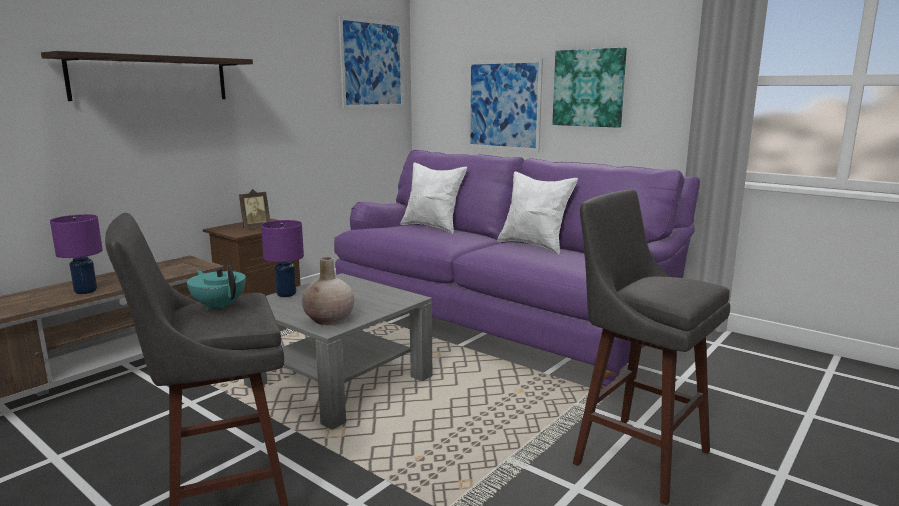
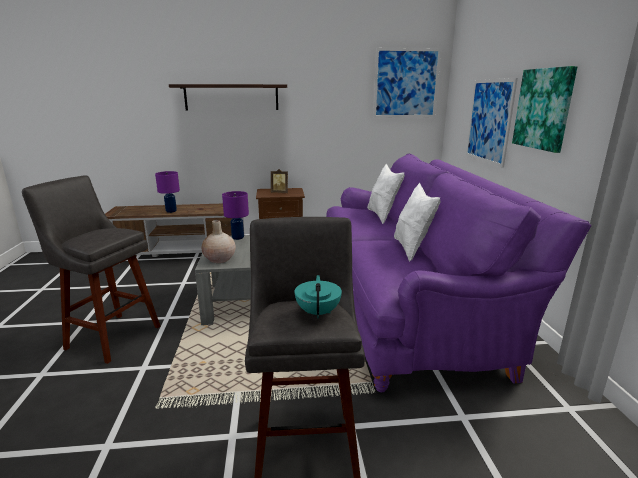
camera: 45 degrees right, 5 degrees up
turquoise teapot [187,265,246,310] -> turquoise teapot moved to [294,275,342,319]

